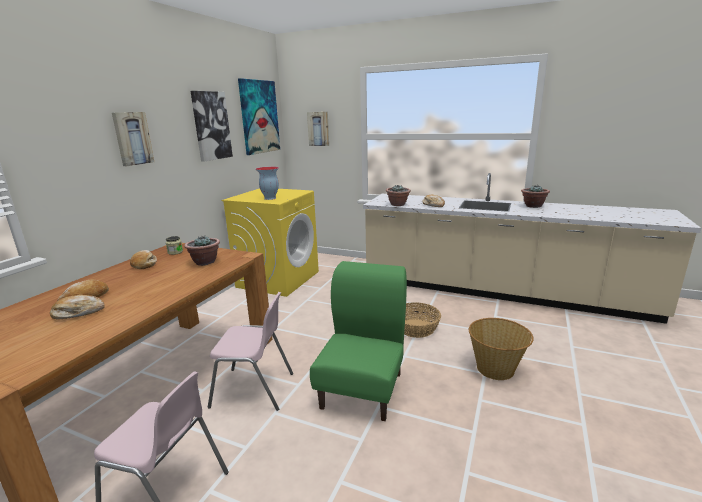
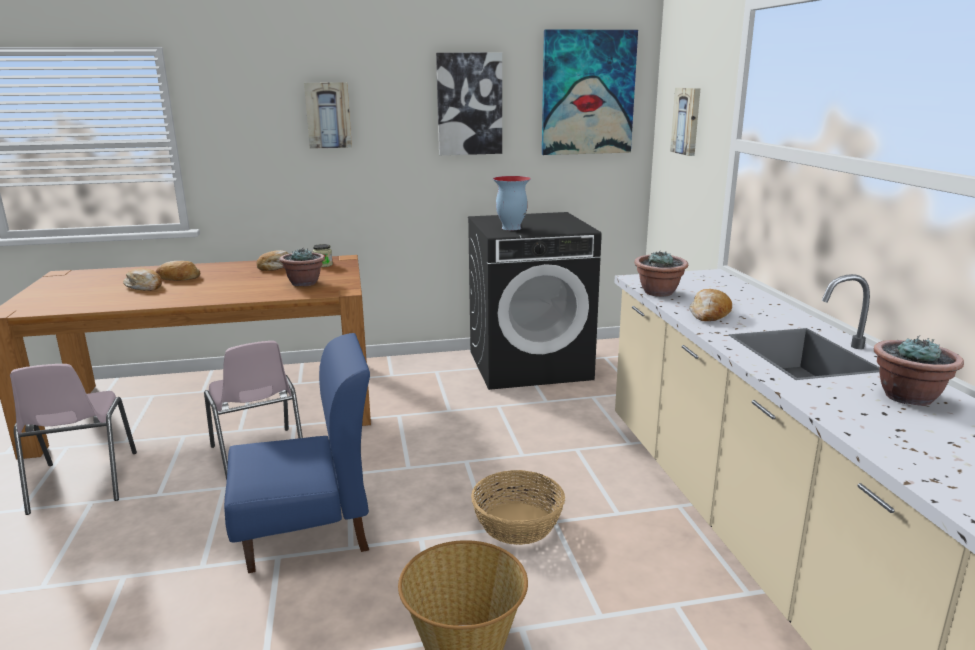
camera: 55 degrees right, 0 degrees up
yellow washing machine [222,188,319,297] -> black washing machine [468,212,602,390]
green chair [310,261,407,421] -> blue chair [224,333,370,573]

